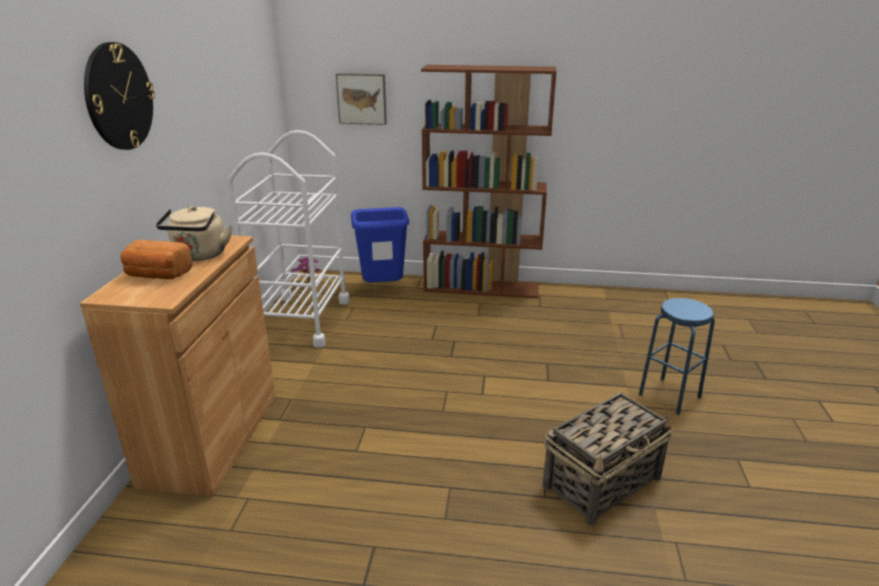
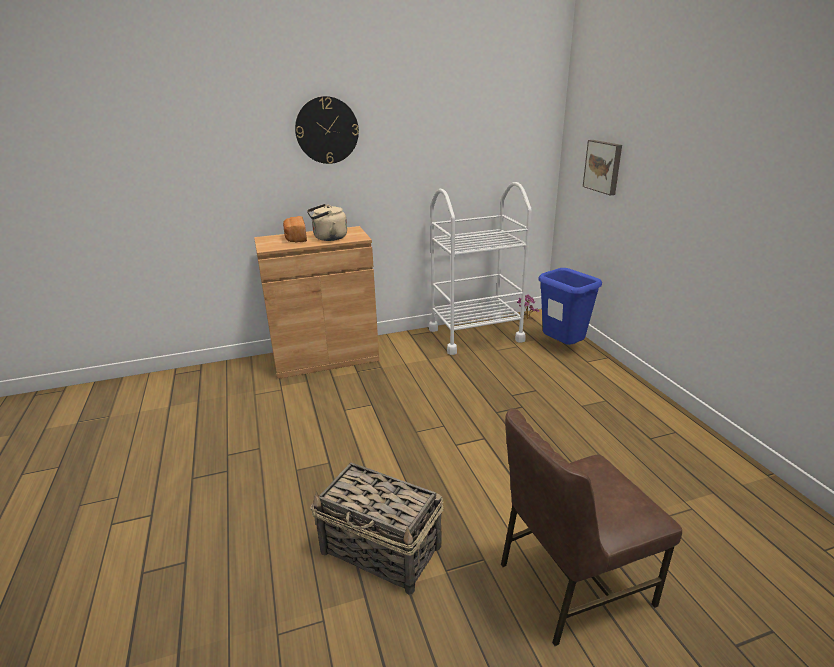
camera: 65 degrees right, 0 degrees up
brown bookcase [421,65,557,298] -> none
blue stool [639,298,715,415] -> brown chair [501,408,682,646]

